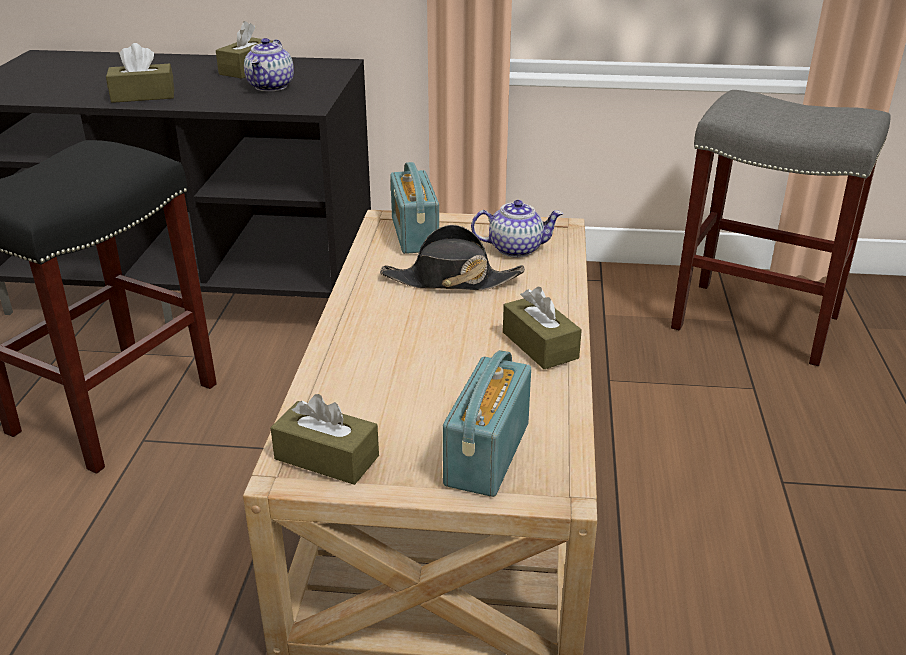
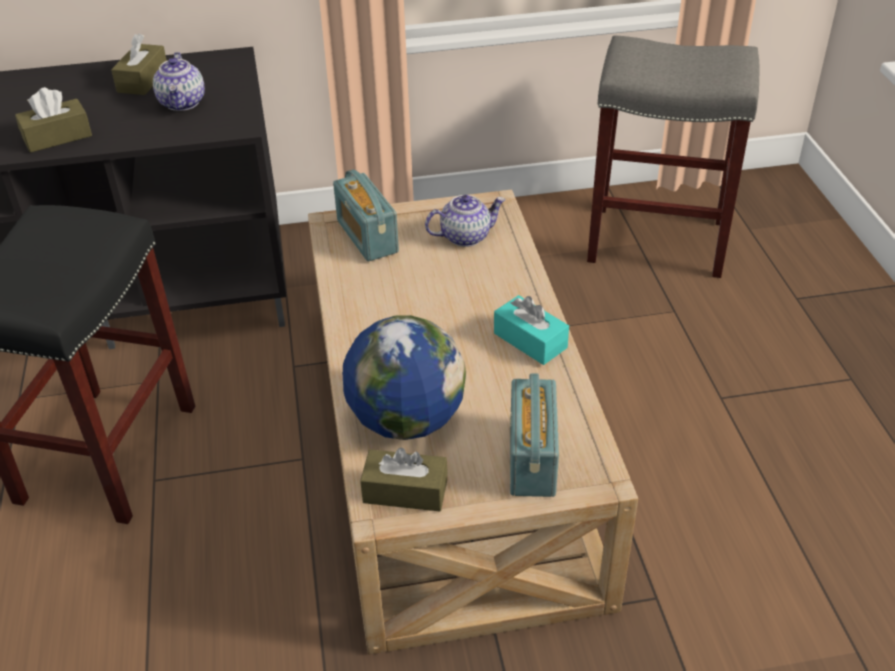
camera: 15 degrees left, 10 degrees up
black hat [380,225,525,290] -> none
brown tissue box [503,287,582,369] -> turquoise tissue box [494,295,569,365]
none -> globe [343,315,466,440]

